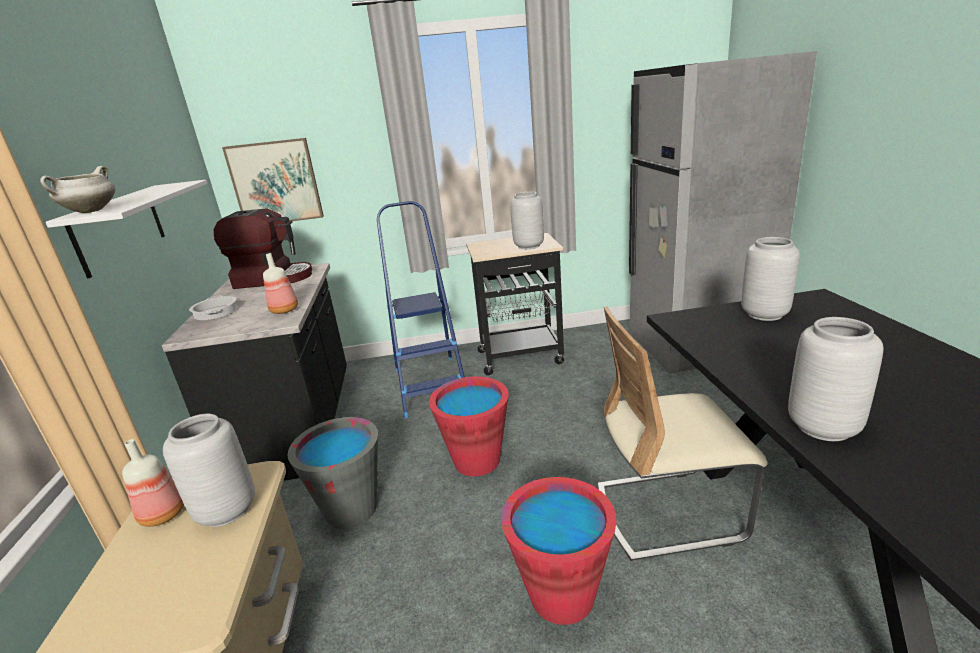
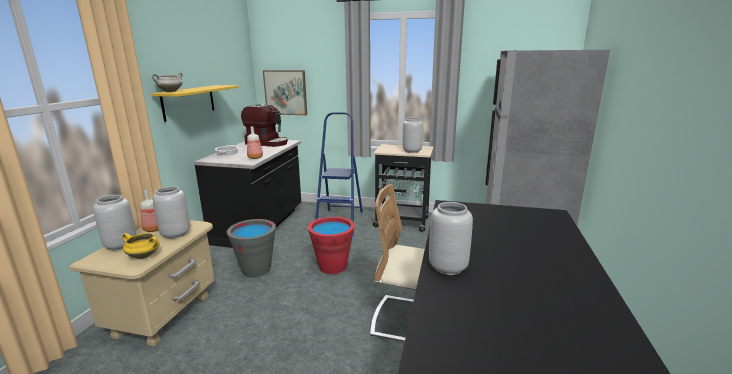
camera: 20 degrees right, 5 degrees down
white shelf [46,180,208,279] -> yellow shelf [151,85,239,122]
red bucket [501,477,617,625] -> none
grey vase [741,237,800,321] -> grey vase moved to [93,195,137,251]
none -> yellow cooking pot [122,233,160,259]

